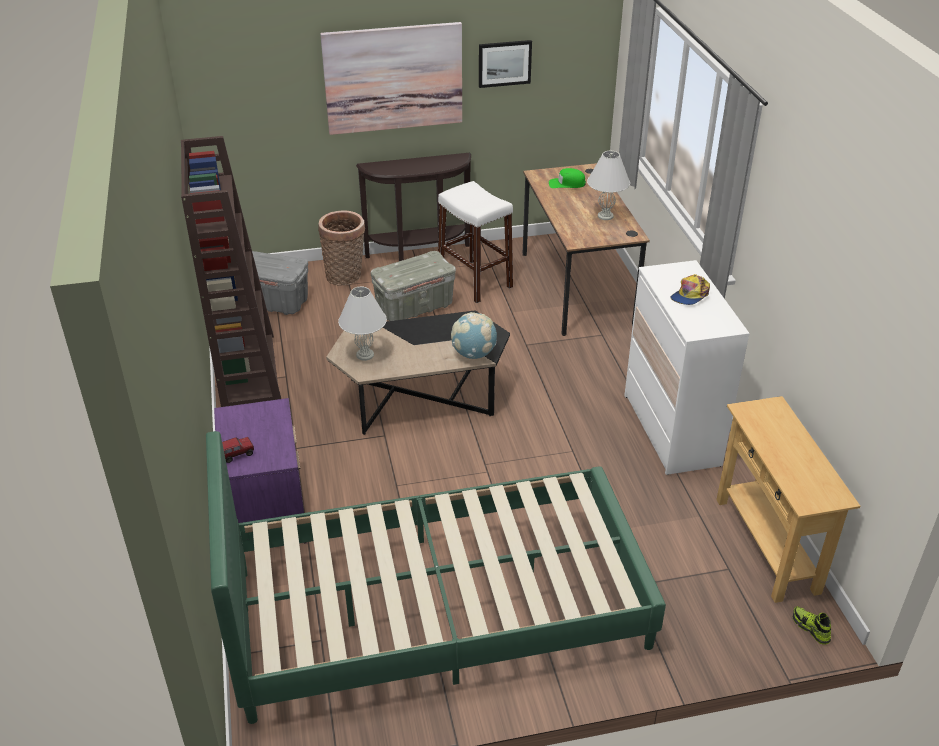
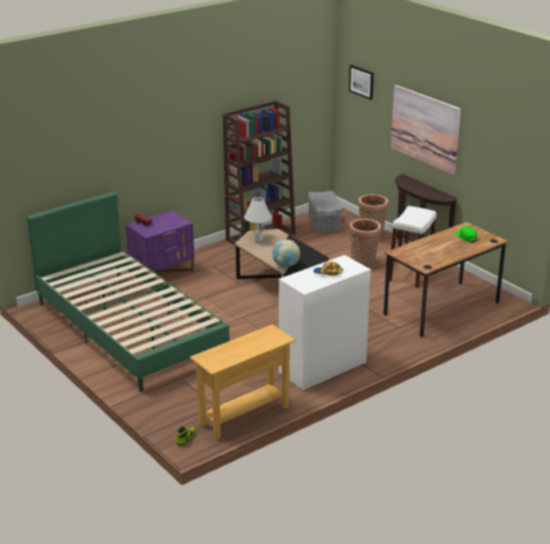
camera: 65 degrees right, 10 degrees down
grey storage box [371,251,456,321] -> basket [349,219,381,268]
picture [479,40,532,88] -> picture moved to [349,65,374,100]
white table lamp [587,151,630,220] -> none

